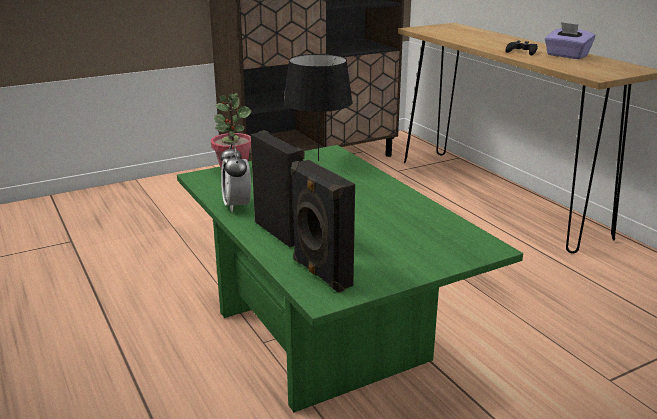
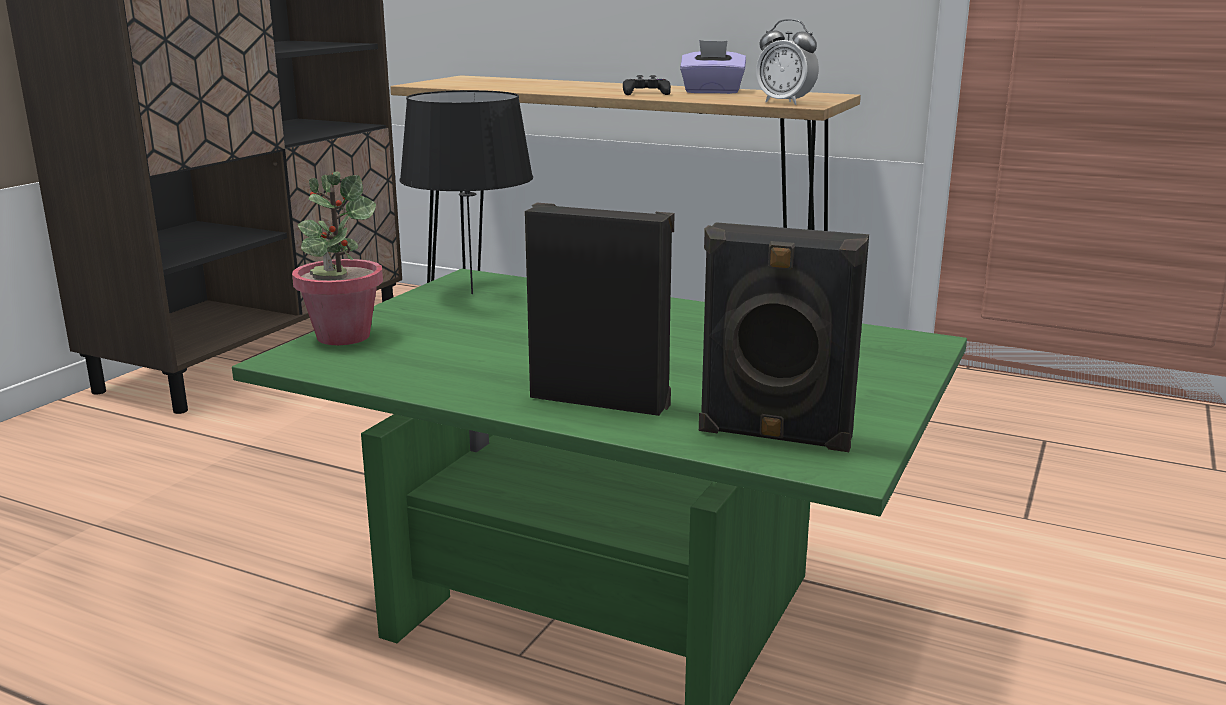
camera: 35 degrees left, 5 degrees down
alarm clock [220,143,251,212] -> alarm clock moved to [756,19,819,105]

